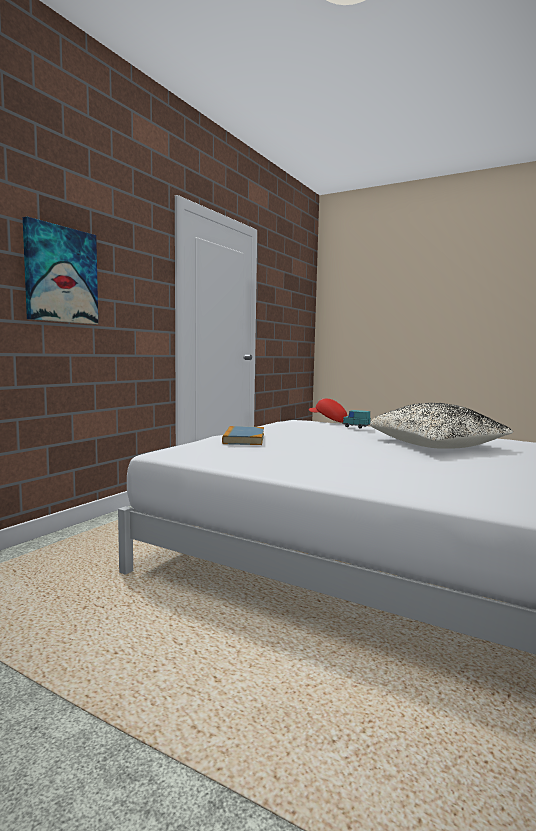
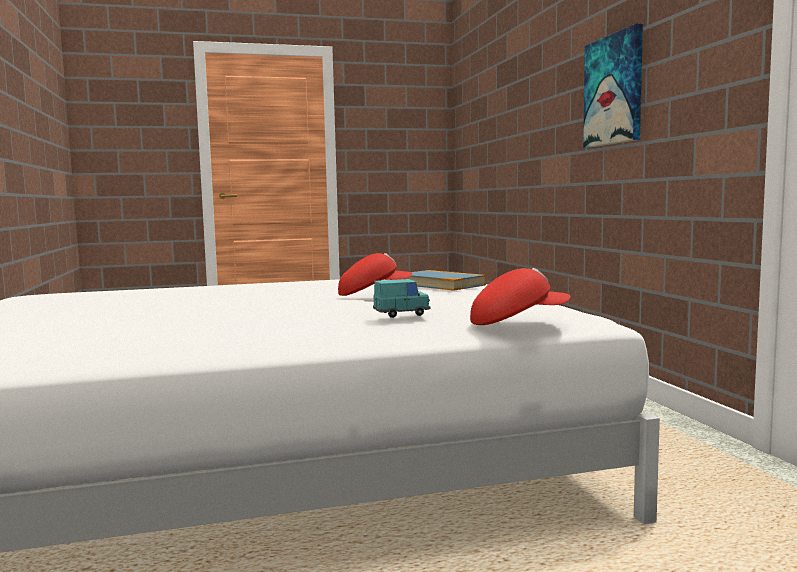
camera: 135 degrees right, 0 degrees up
beige pillow [370,403,513,449] -> none
none -> red cap [338,253,413,296]

